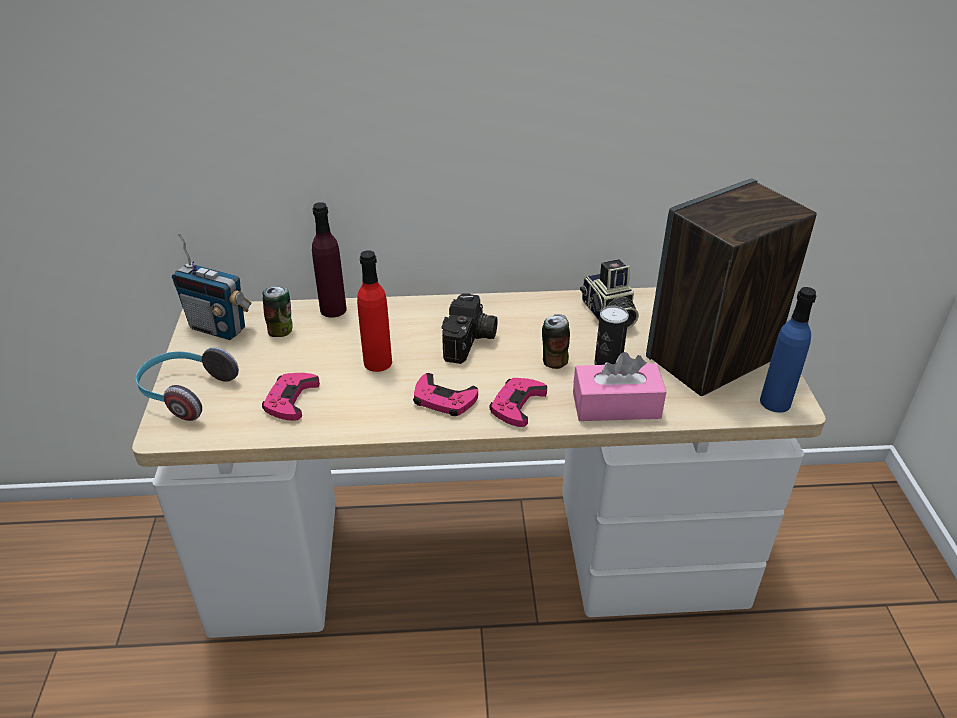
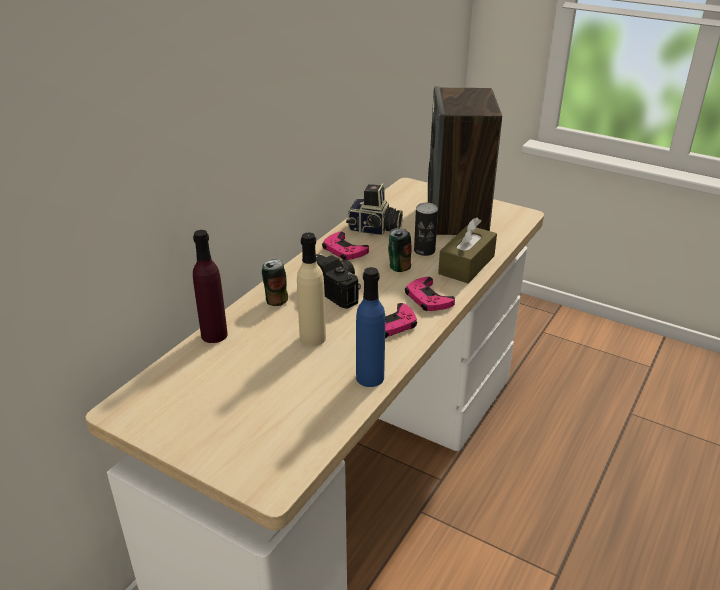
camera: 55 degrees left, 5 degrees down
headphones [136,347,239,421] -> none
radio [172,233,251,340] -> none
can [262,287,293,337] -> can moved to [262,259,288,306]
pink game controller [262,373,320,421] -> pink game controller moved to [322,232,369,260]
red bottle [357,250,392,372] -> beige bottle [297,233,326,346]
pink tissue box [573,352,666,421] -> brown tissue box [438,218,497,283]
blue bottle [760,287,816,413] -> blue bottle moved to [356,267,385,387]

